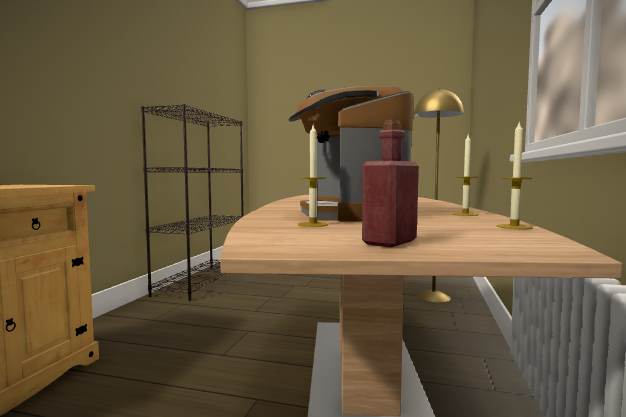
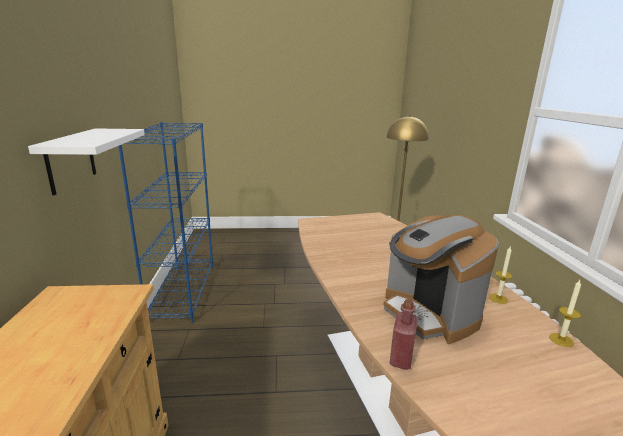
camera: 20 degrees left, 15 degrees up
black bookcase [141,104,244,301] -> blue bookcase [118,122,213,323]
candle [298,125,329,227] -> none
red bottle [362,120,419,247] -> red bottle moved to [390,299,418,370]
none -> white shelf [28,128,145,195]

